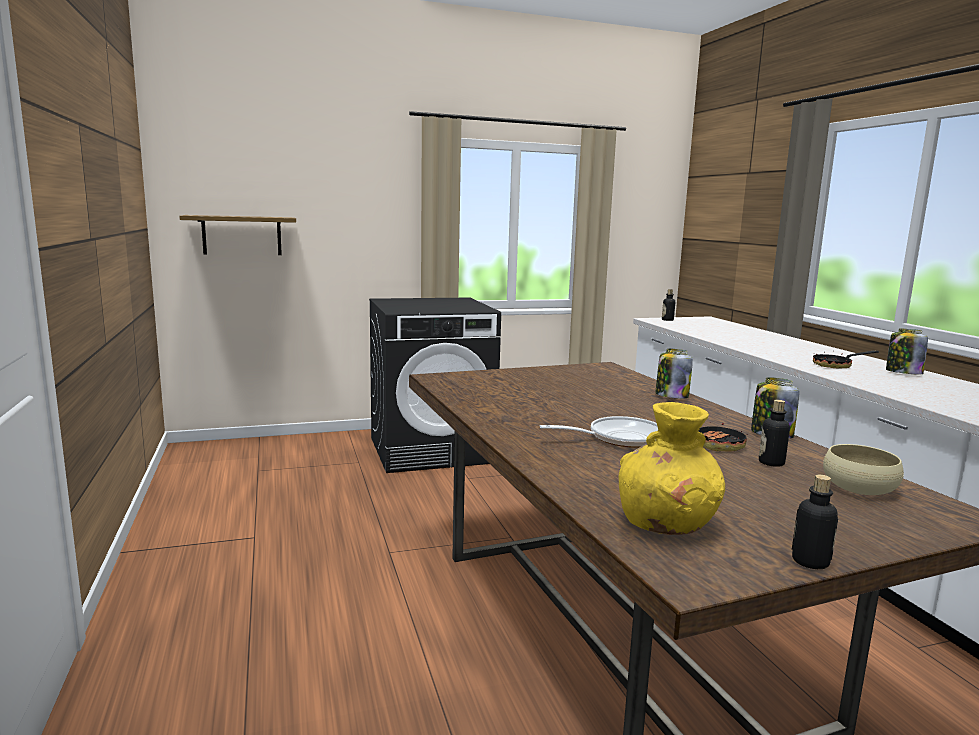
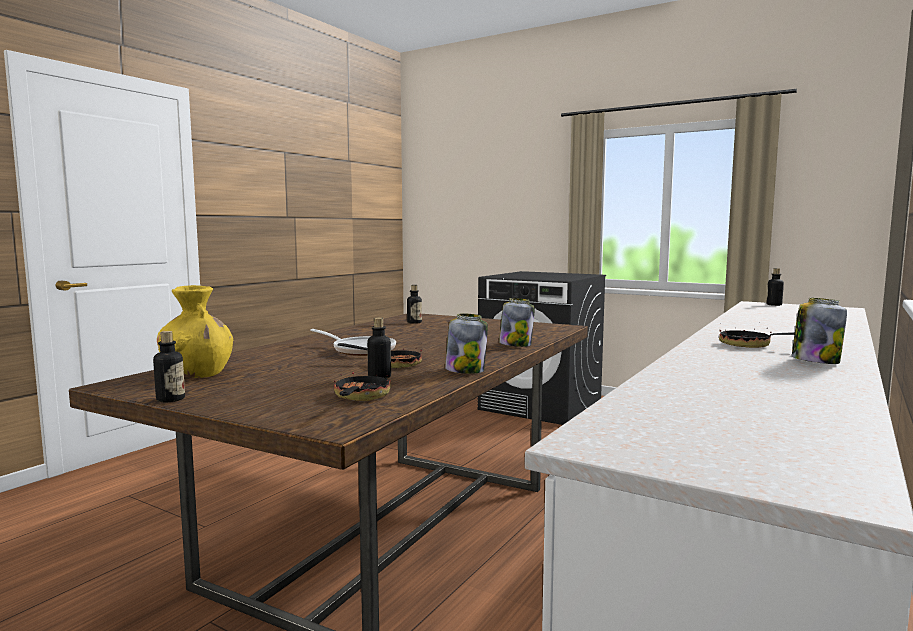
camera: 50 degrees right, 5 degrees down
shelf [179,215,296,255] -> none
beige bowl [823,444,904,495] -> frying pan [334,372,391,401]
none -> bottle [407,285,422,324]

